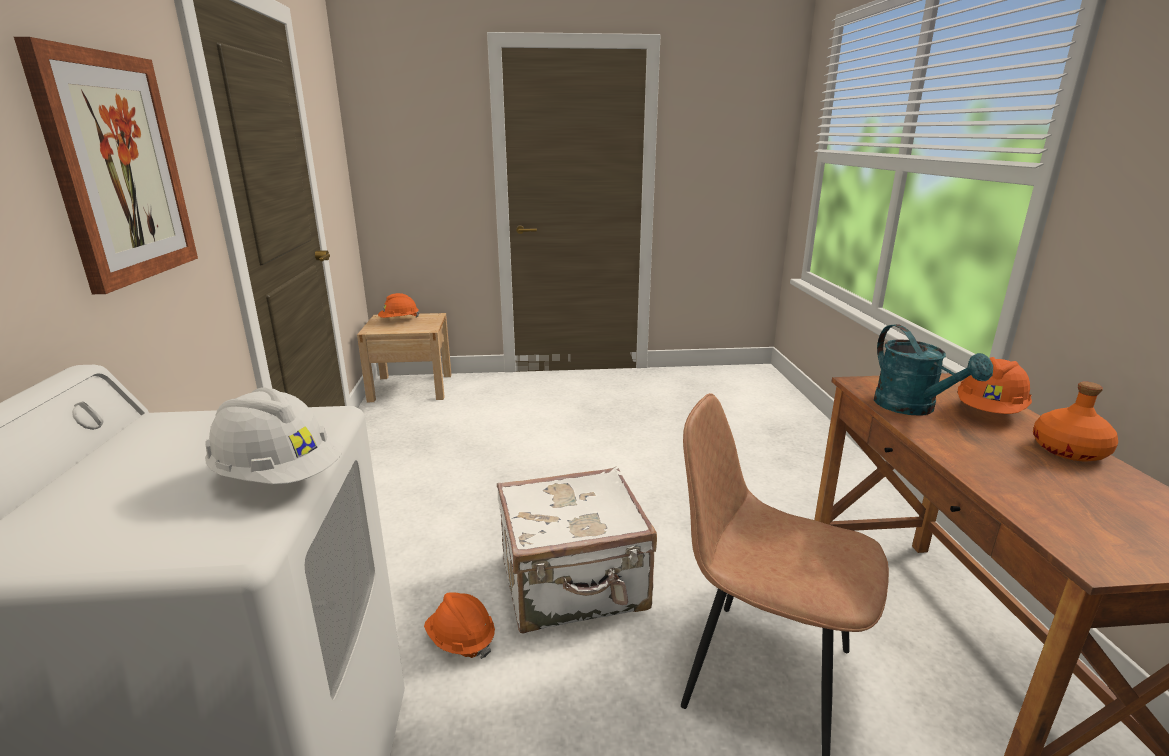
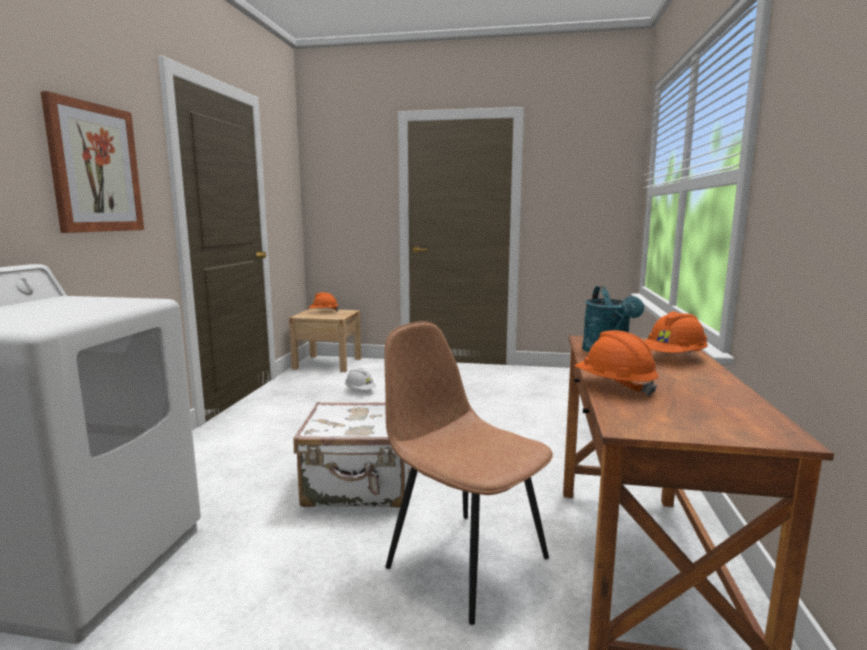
camera: 15 degrees right, 10 degrees down
white hard hat [205,388,342,485] -> white hard hat moved to [345,368,377,390]
orange hard hat [424,592,495,659] -> orange hard hat moved to [575,330,659,397]
orange bottle [1033,382,1118,462] -> none

